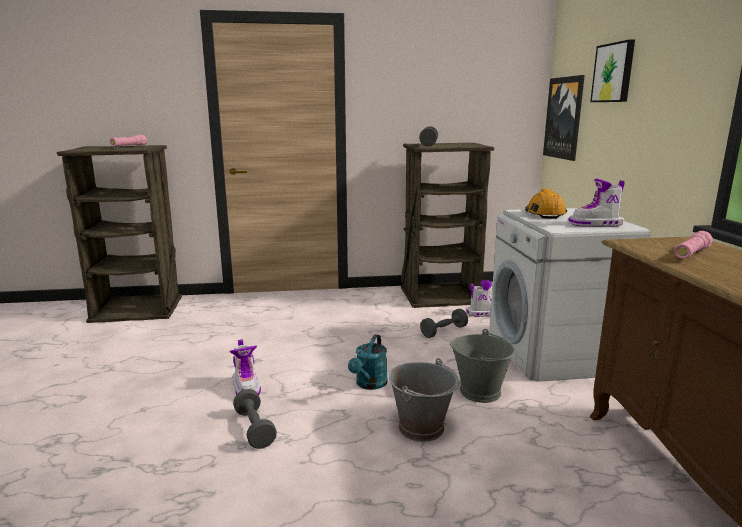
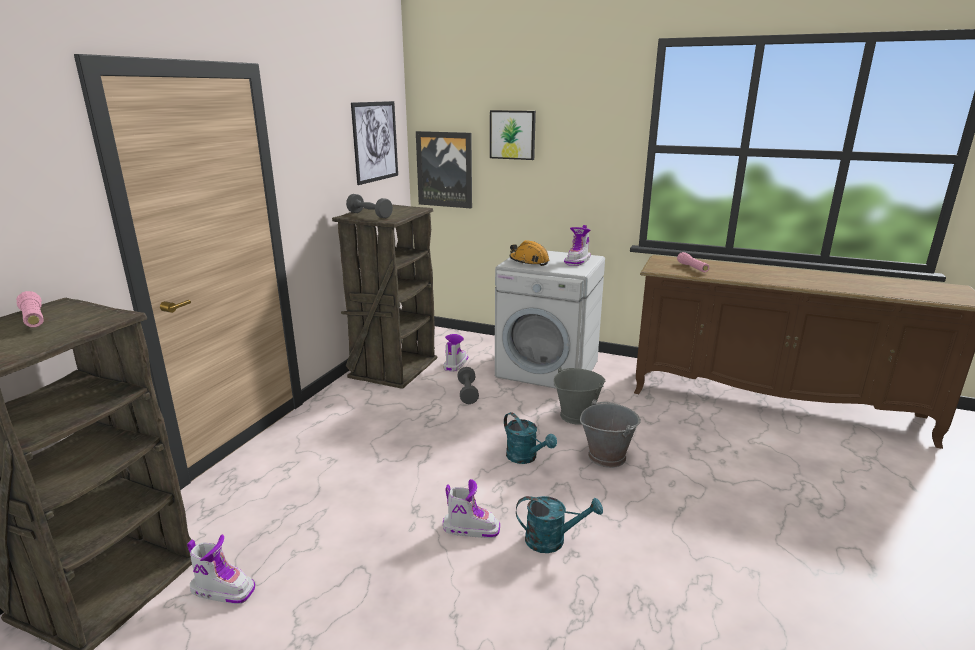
camera: 60 degrees left, 5 degrees up
grey dumbbell [233,389,277,449] -> turquoise watering can [516,496,603,553]
none -> boot [187,534,255,604]
none -> picture [351,101,398,185]

